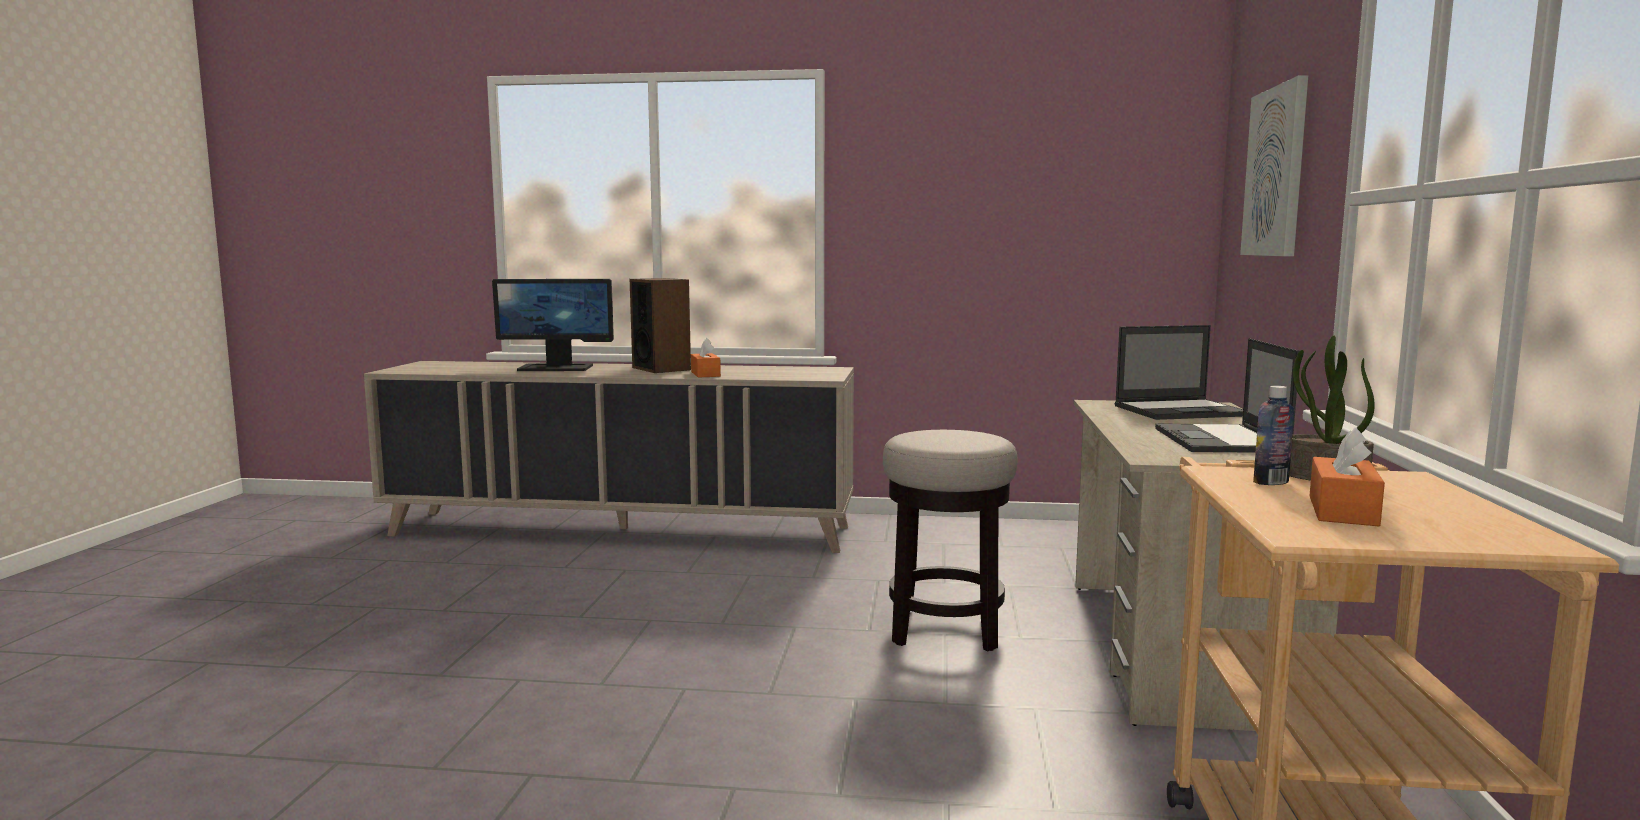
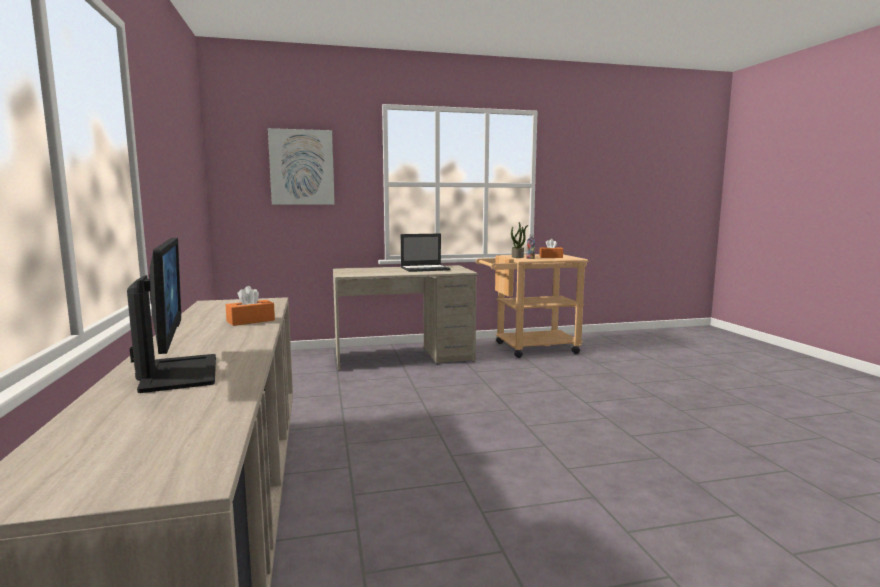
camera: 110 degrees left, 0 degrees up
speaker [630,278,691,373] -> none
stool [883,430,1018,651] -> none
laptop [1115,325,1243,420] -> none

